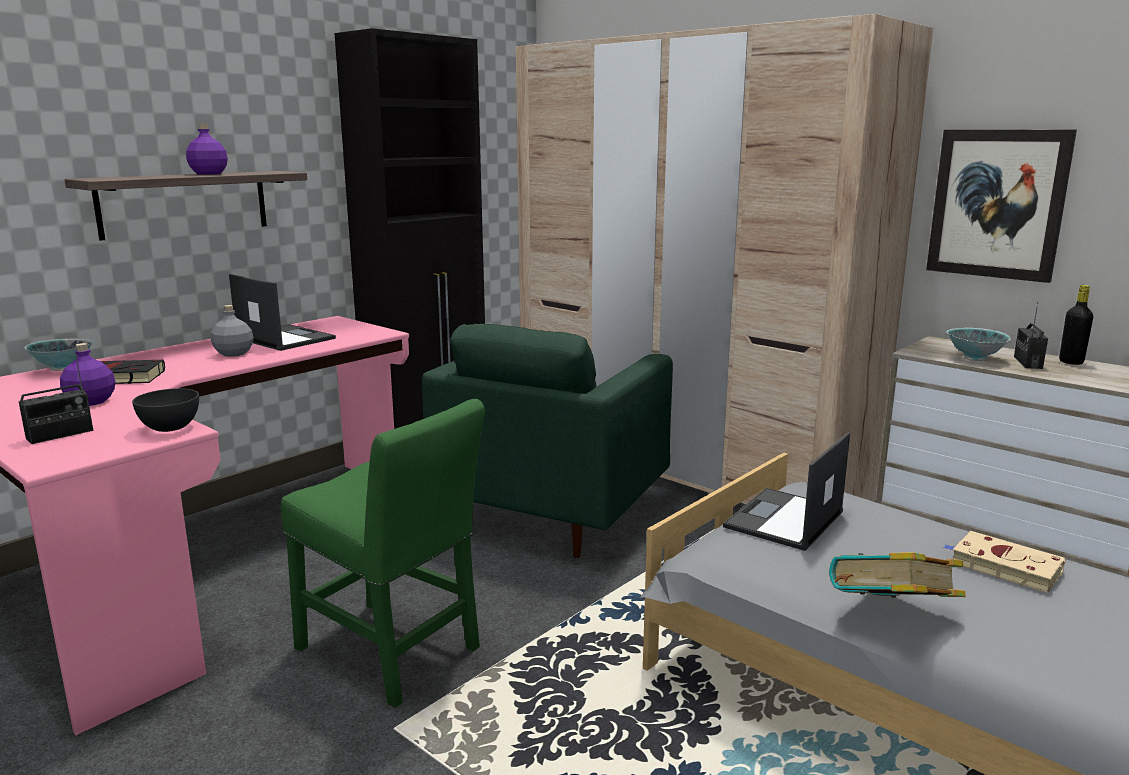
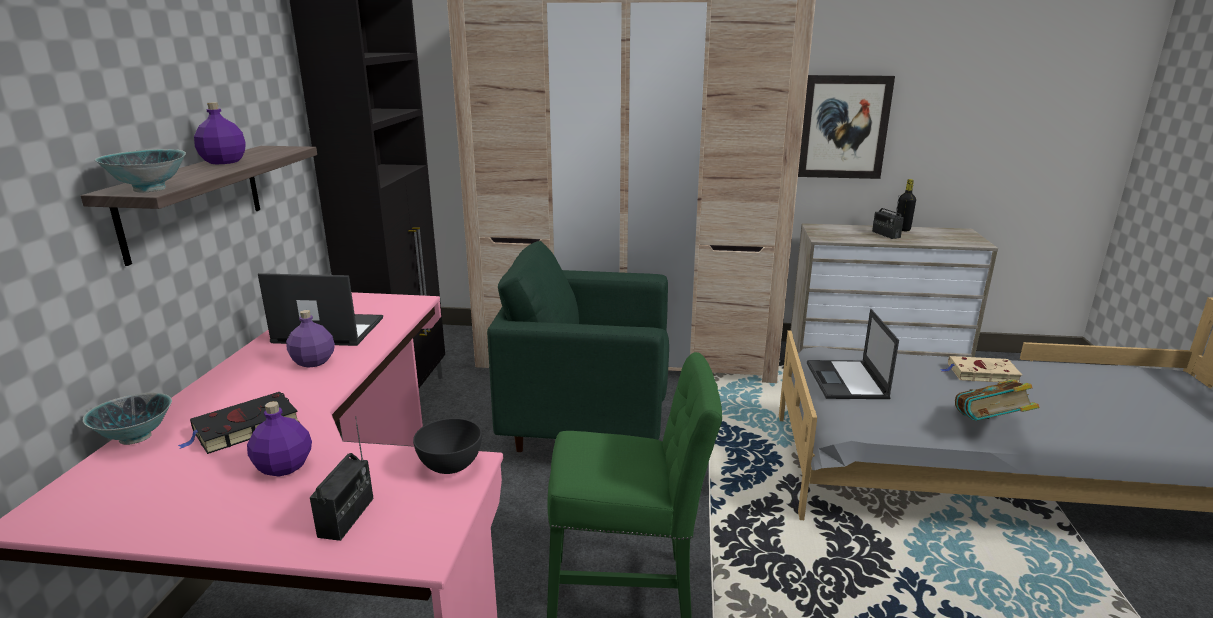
camera: 35 degrees left, 5 degrees up
grey bottle [211,305,254,357] -> purple bottle [286,310,335,368]
green armchair [422,324,673,558] -> green armchair turned 105 degrees clockwise [487,241,669,452]
bowl [947,328,1011,361] -> bowl moved to [95,149,186,192]

